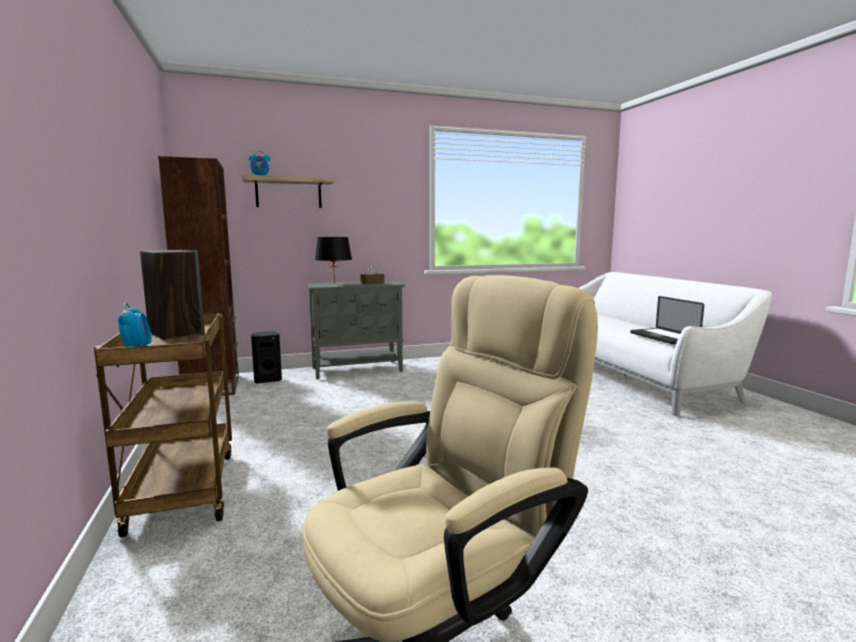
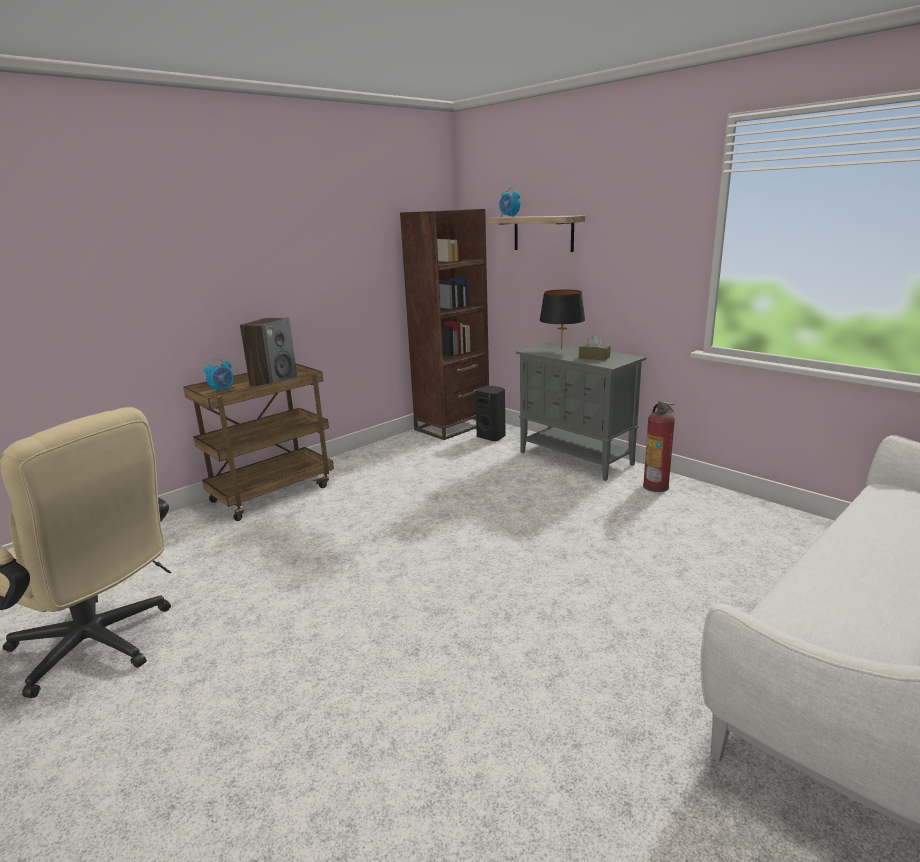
camera: 65 degrees right, 10 degrees up
laptop [630,296,704,344] -> none
none -> fire extinguisher [643,401,675,492]

